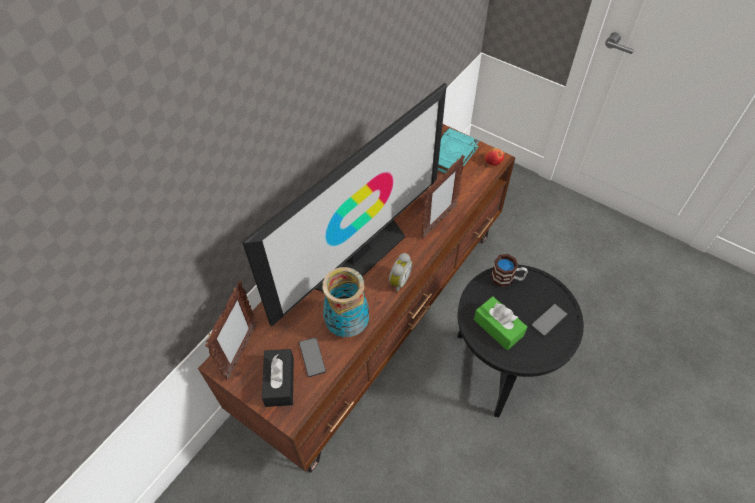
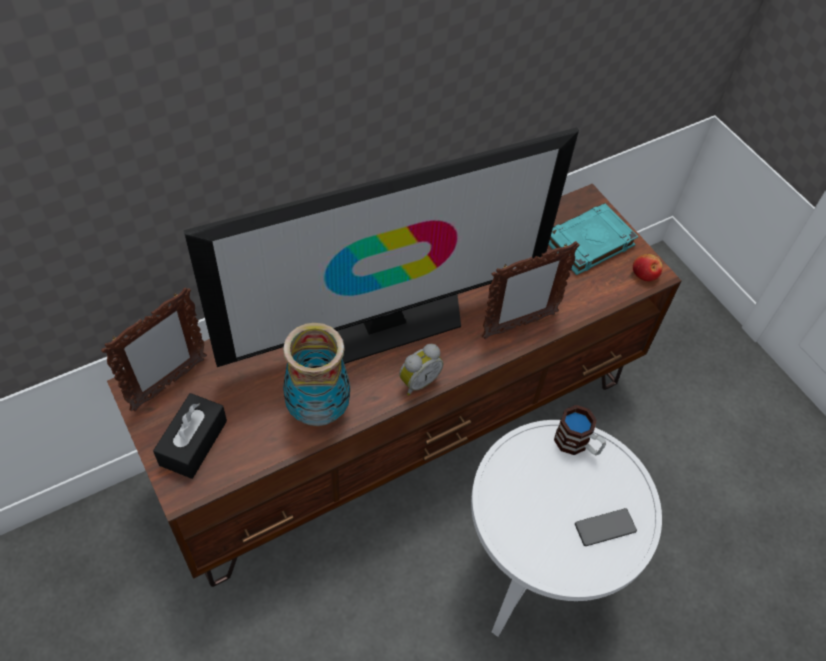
camera: 20 degrees right, 0 degrees up
phone [299,337,326,377] -> none
black side table [457,265,584,417] -> white side table [471,420,662,637]
green tissue box [474,296,527,350] -> none

